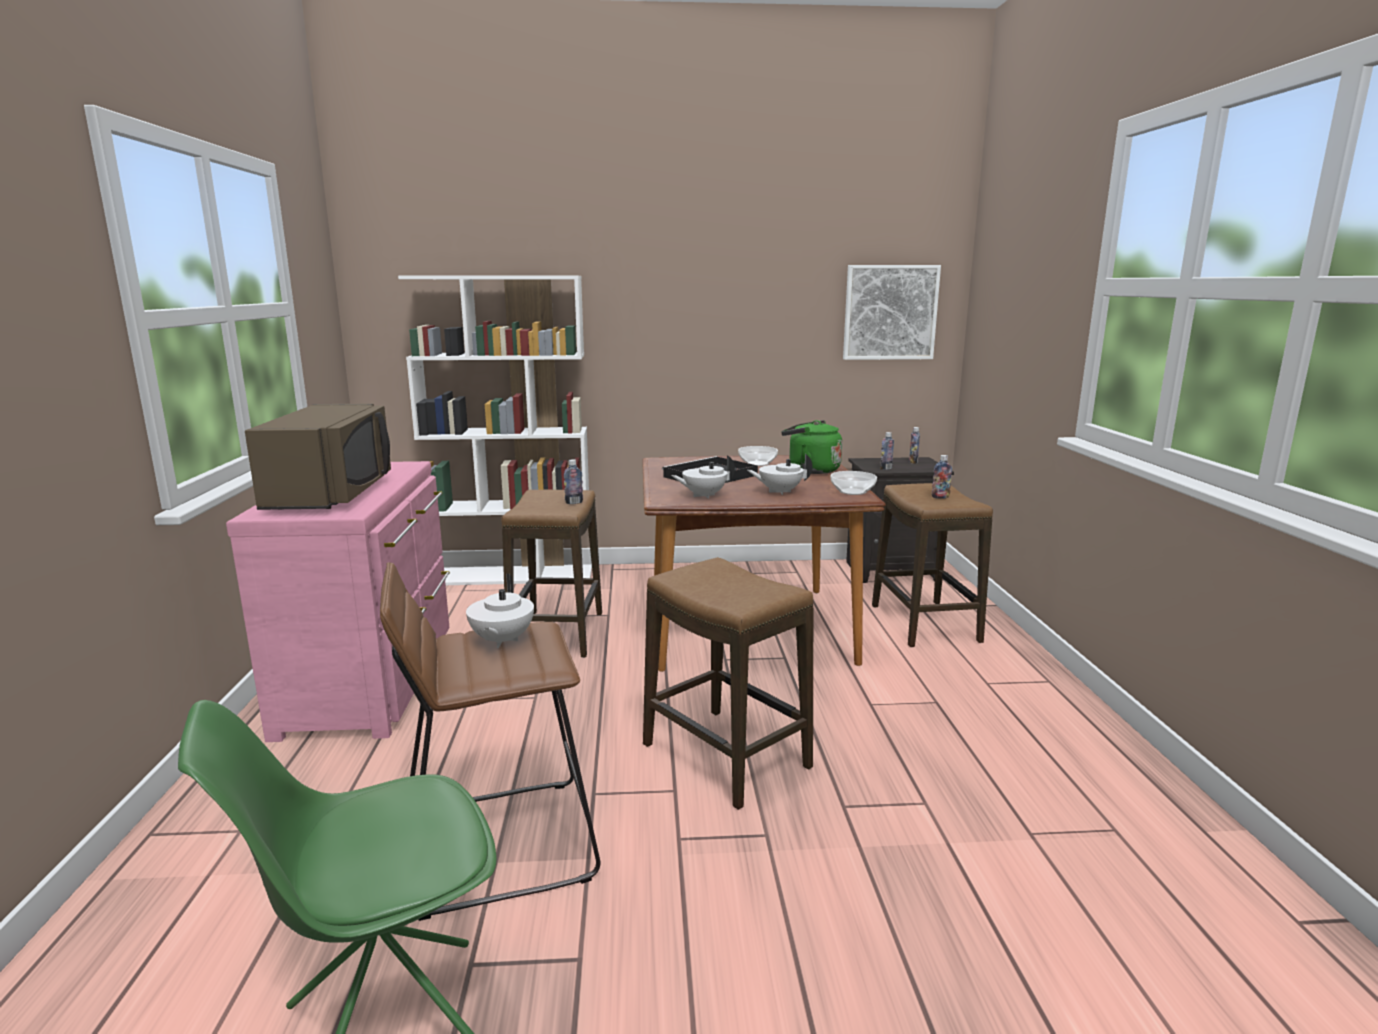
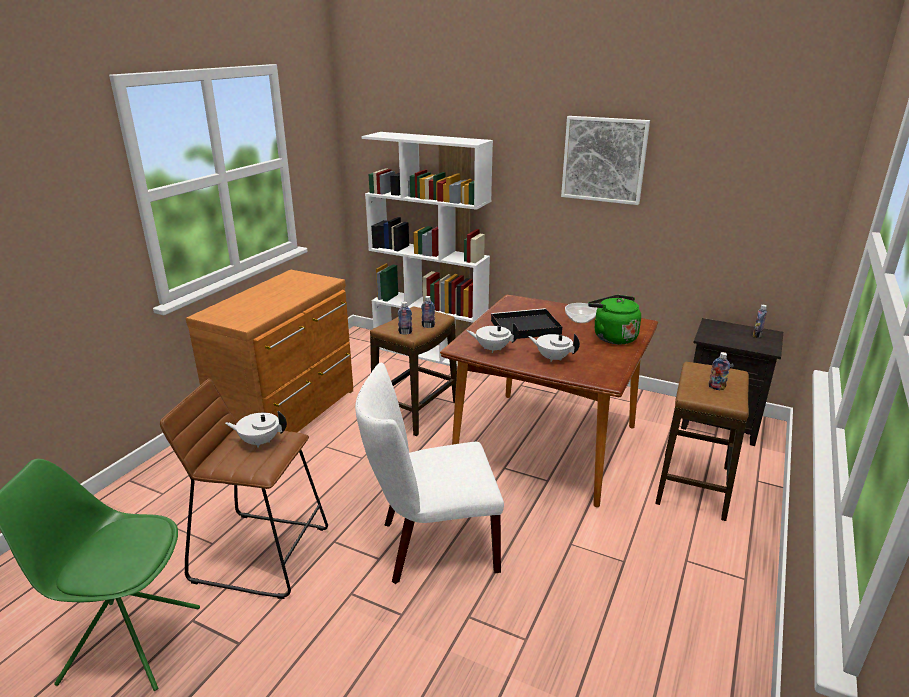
camera: 30 degrees right, 10 degrees up
pink dresser [226,461,450,742] -> brown dresser [186,269,353,432]
brown microwave [245,404,391,510] -> none
white teapot [466,574,534,648] -> white teapot turned 60 degrees clockwise [225,411,287,448]
stool [643,557,813,810] -> white chair [355,363,504,584]
bowl [830,471,877,495] -> none
picture [843,265,941,360] -> picture moved to [561,116,650,205]
bottle [880,432,894,470] -> bottle moved to [398,302,413,335]

